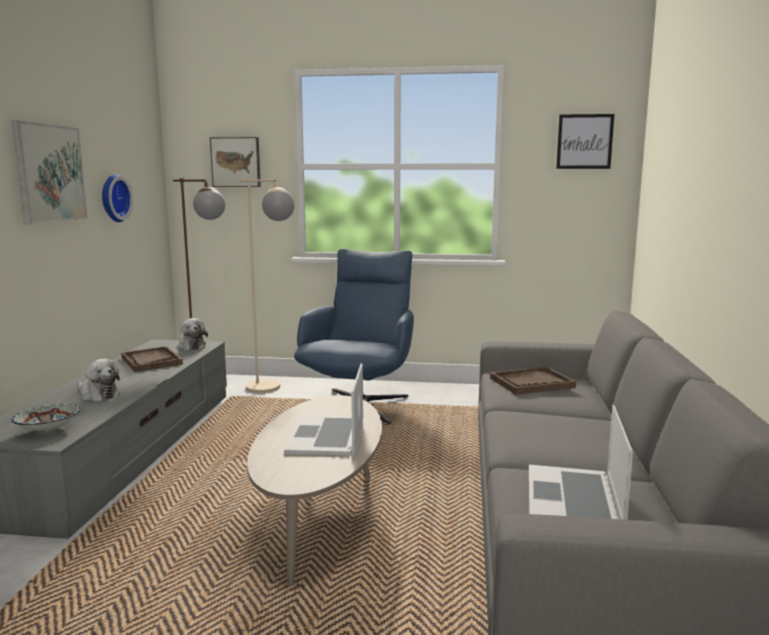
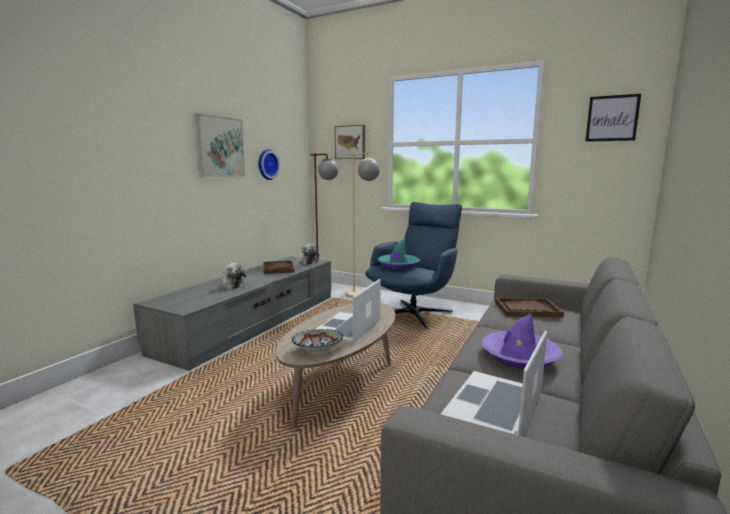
camera: 20 degrees right, 0 degrees up
bowl [11,404,81,431] -> bowl moved to [292,329,343,352]
none -> turquoise hat [377,238,420,269]
none -> purple hat [481,313,562,369]

